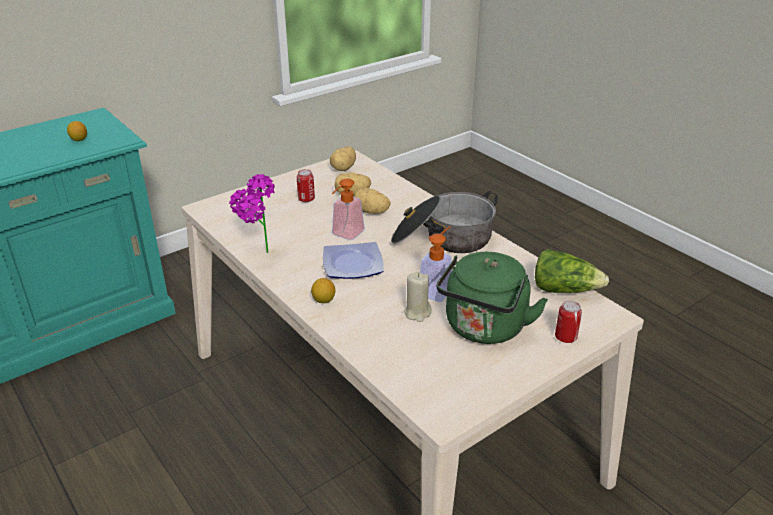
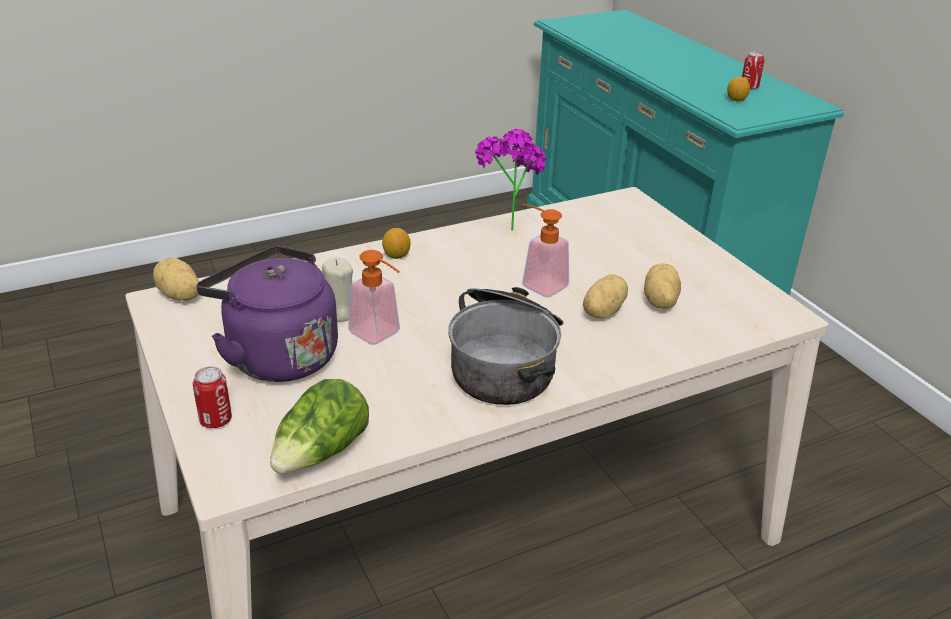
camera: 100 degrees right, 0 degrees up
can [297,169,315,202] -> can moved to [742,52,765,90]
plate [323,242,384,279] -> none
potato [330,147,356,171] -> potato moved to [153,257,199,301]
green kettle [436,252,548,344] -> purple kettle [196,246,338,382]

